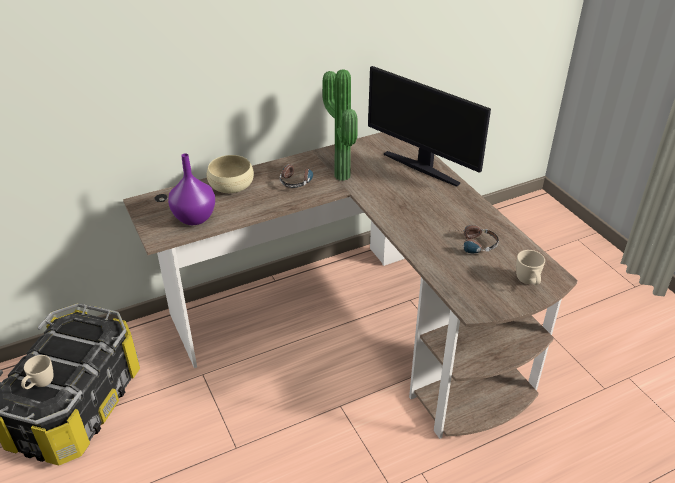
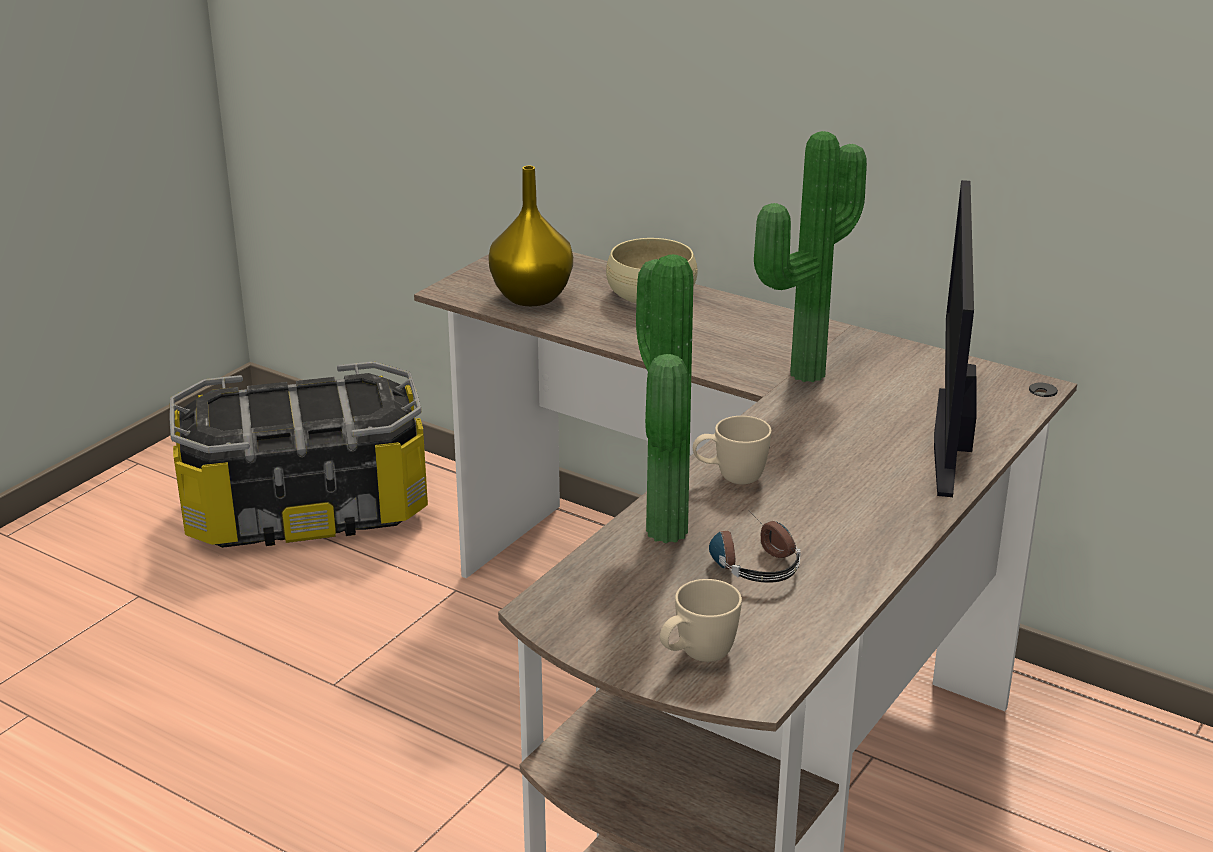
camera: 60 degrees right, 10 degrees down
beige mug [21,355,53,389] -> beige mug moved to [693,416,772,485]
purple vase [168,153,215,225] -> yellow vase [488,166,573,306]
headphones [280,164,314,188] -> none
none -> potted plant [636,254,693,543]

